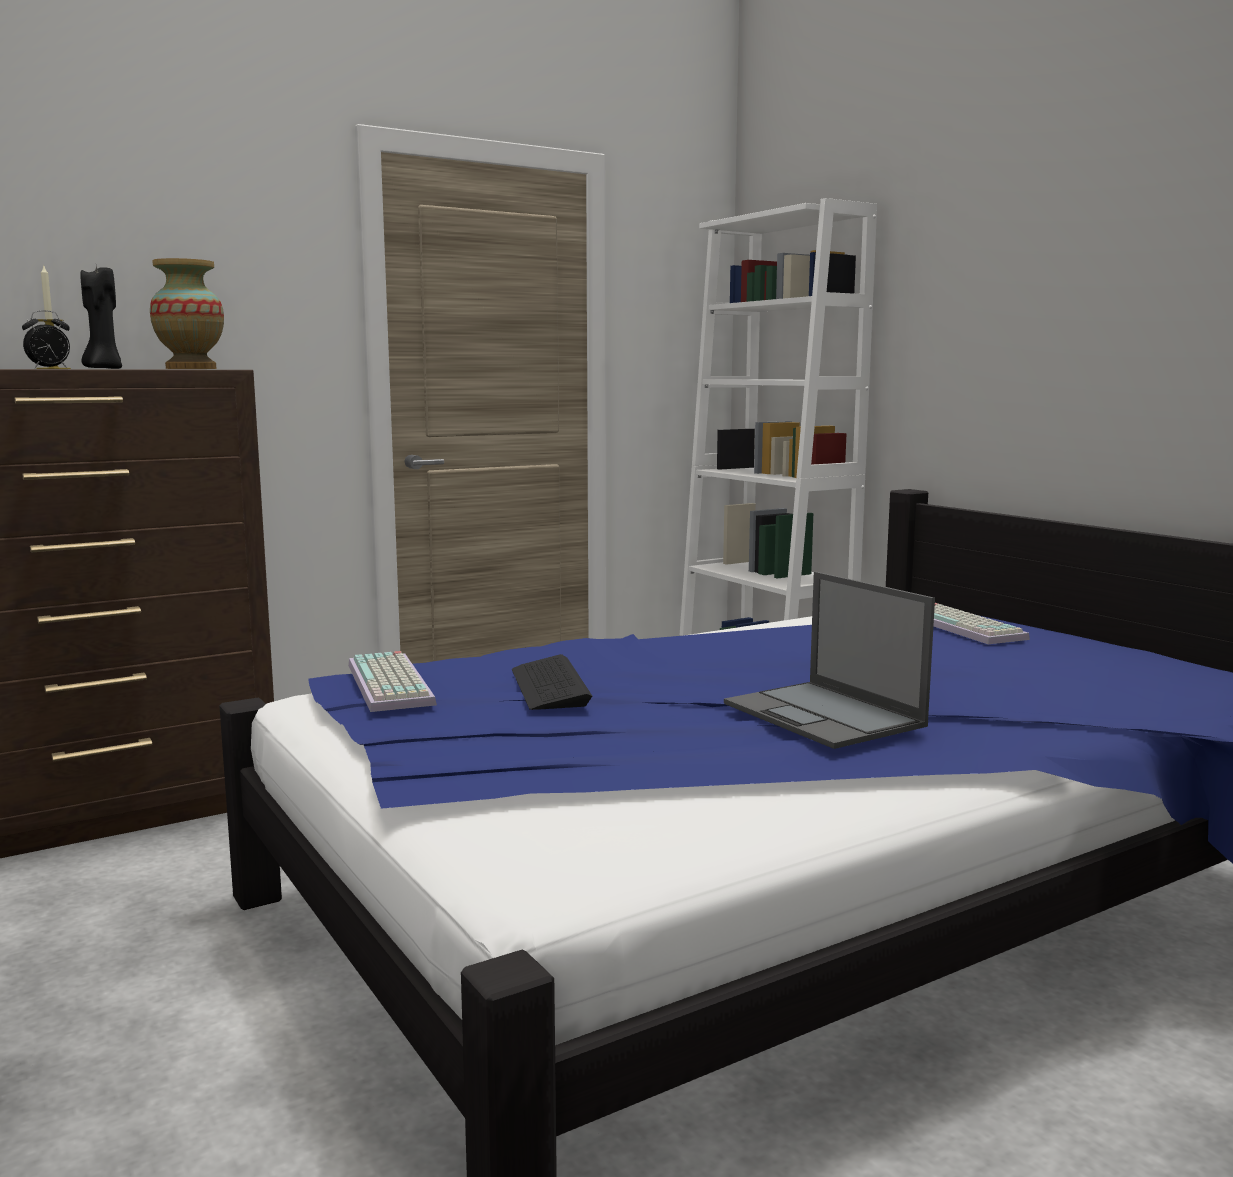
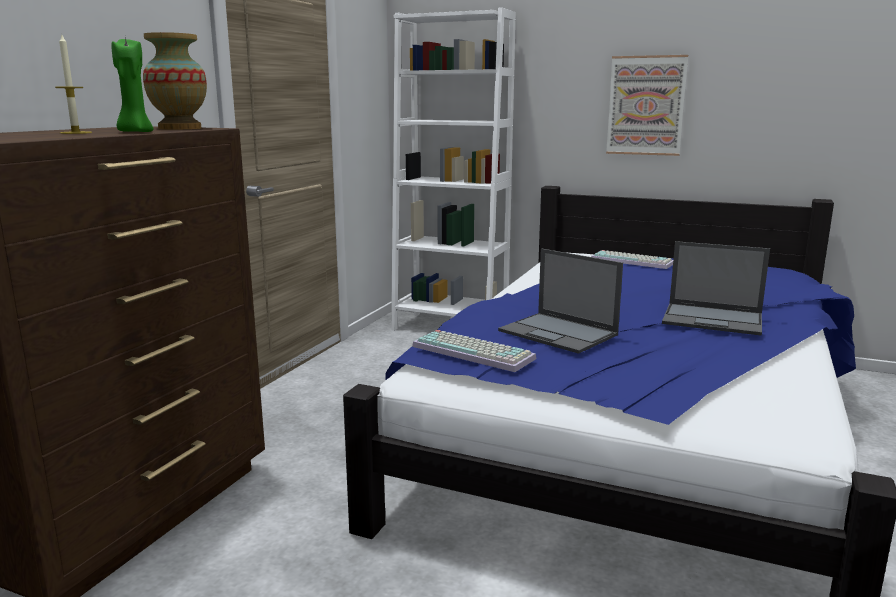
camera: 35 degrees left, 5 degrees up
alarm clock [22,310,70,368] -> none
black candle [80,266,122,369] -> green candle [111,37,153,132]
keyboard [512,654,592,710] -> laptop [498,249,623,354]
none -> picture [606,55,688,156]

